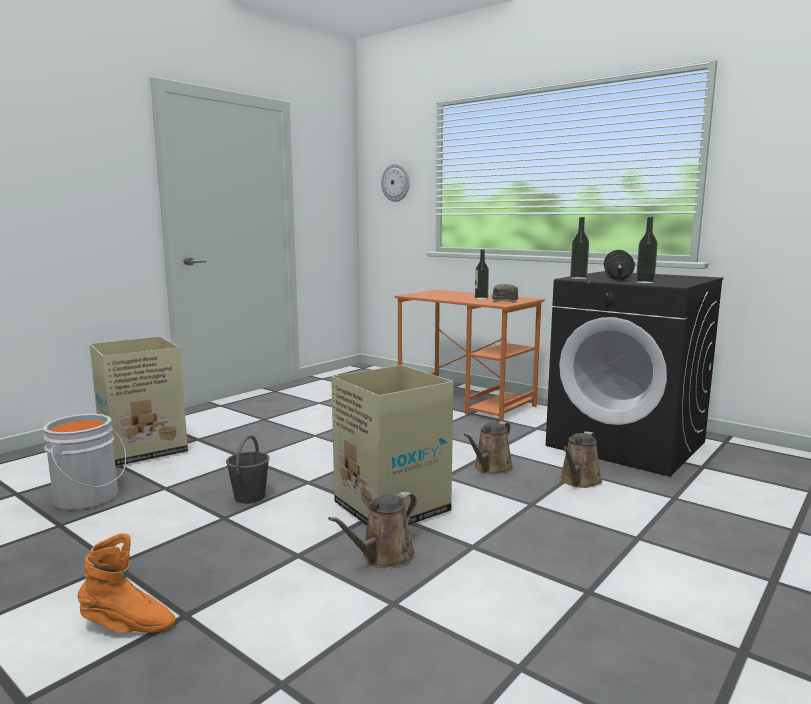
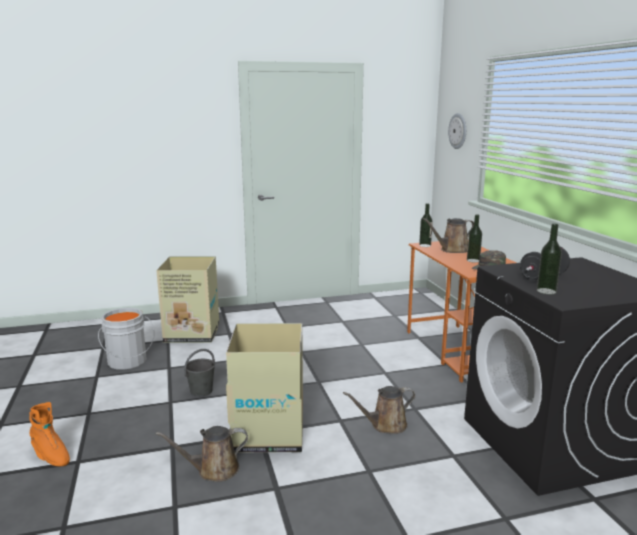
camera: 35 degrees right, 5 degrees up
brown watering can [560,431,602,488] -> brown watering can moved to [423,218,474,253]
bottle [570,217,589,279] -> bottle moved to [419,203,433,247]

